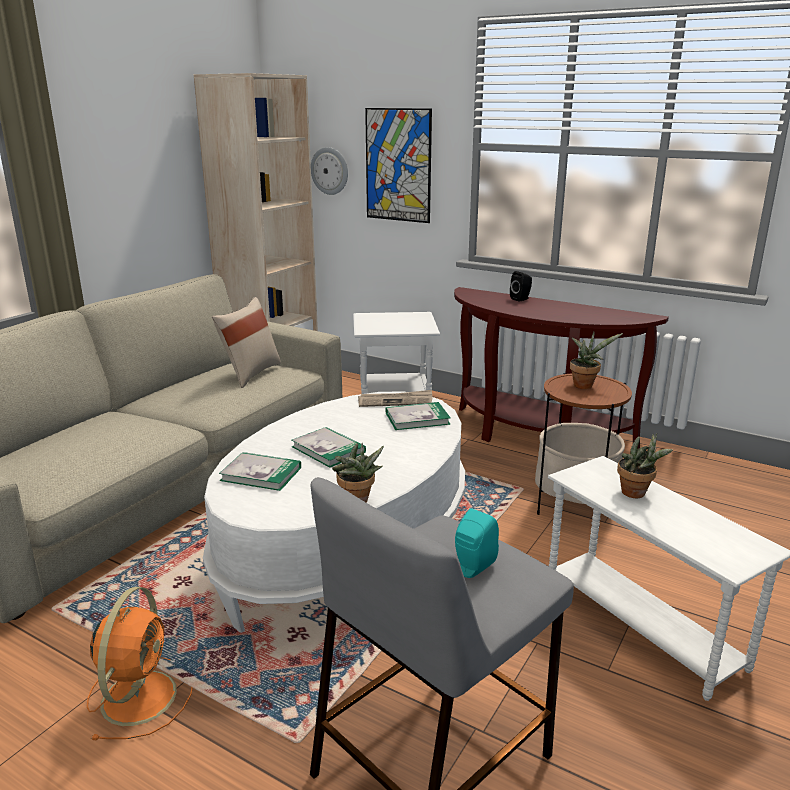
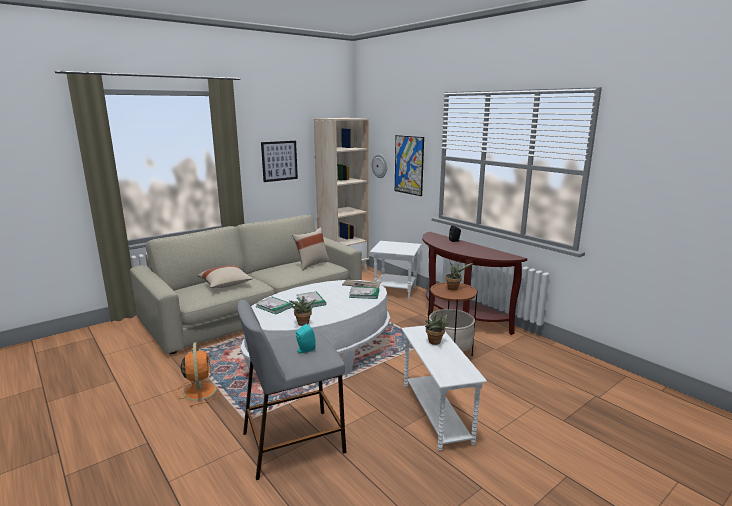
camera: 20 degrees right, 5 degrees down
orange fan [87,587,193,740] -> orange fan turned 45 degrees counterclockwise [176,342,221,407]
none -> beige pillow [198,265,253,288]
none -> picture [261,141,298,182]

